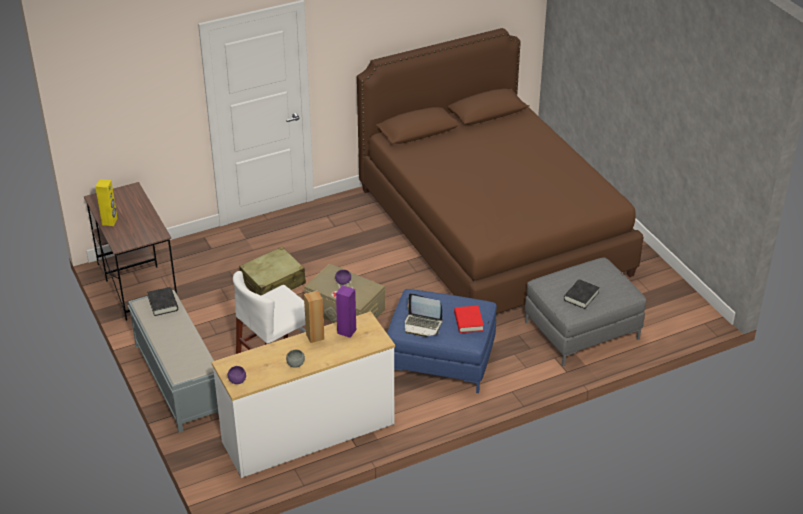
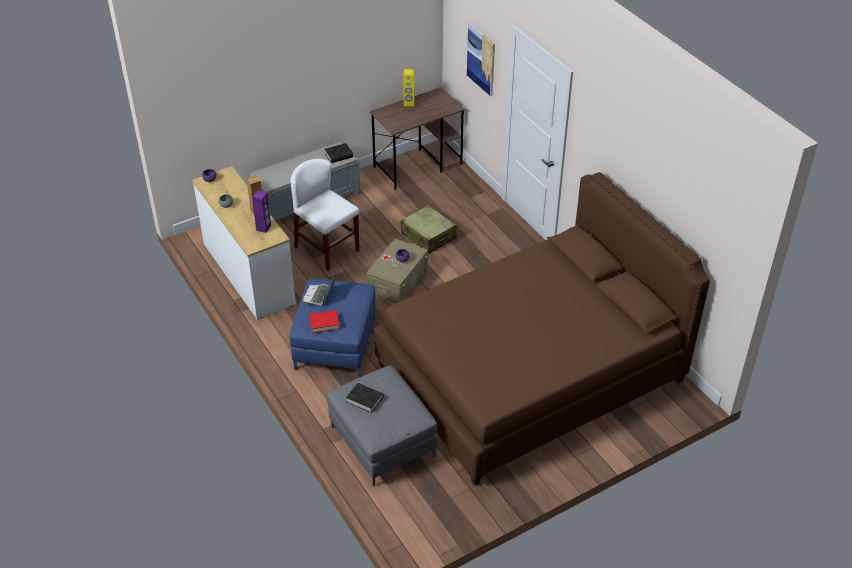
camera: 85 degrees right, 5 degrees up
none -> picture [467,23,495,96]

